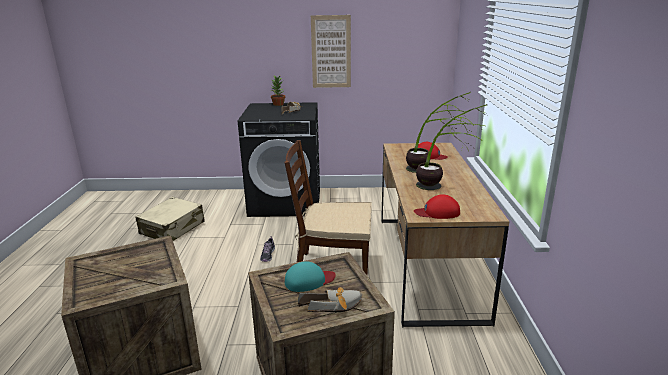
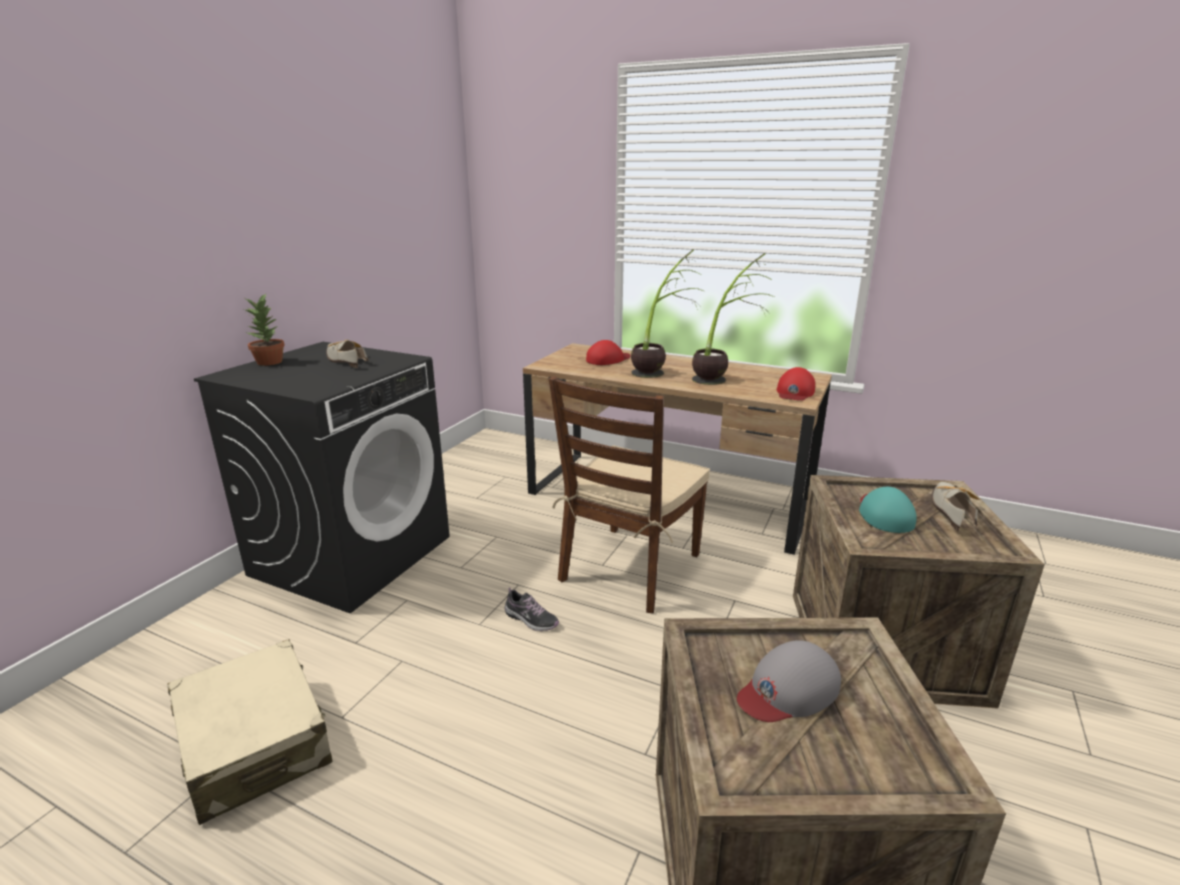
camera: 65 degrees left, 0 degrees up
picture [311,15,351,88] -> none
none -> grey cap [737,640,841,722]

